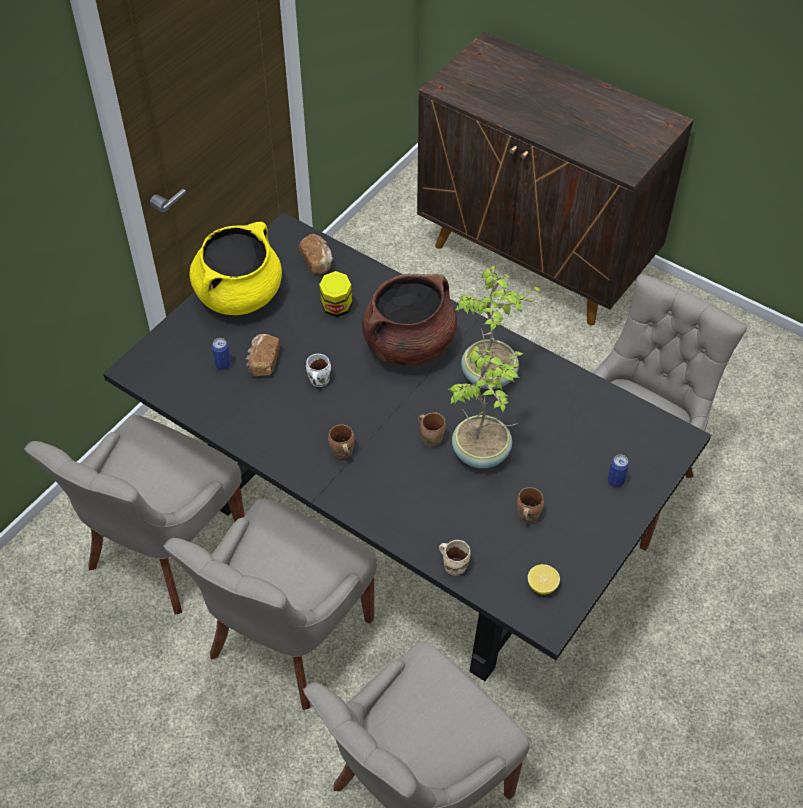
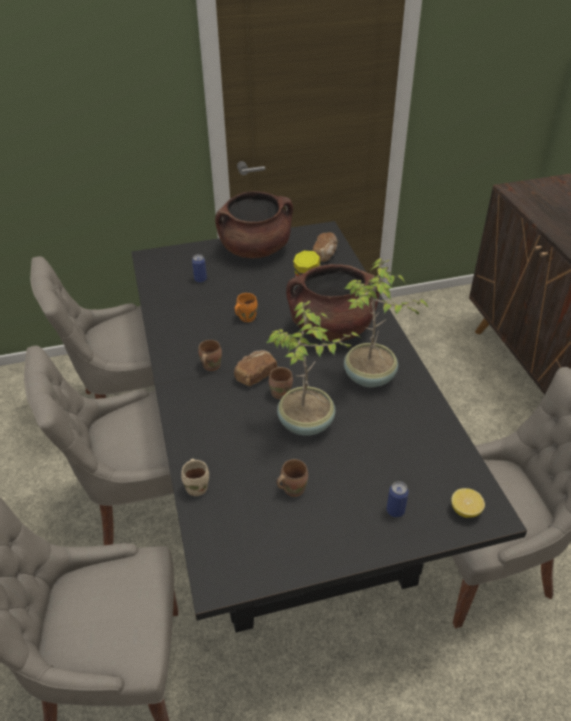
camera: 40 degrees right, 10 degrees down
yellow cooking pot [190,222,282,315] -> brown cooking pot [215,191,293,258]
bread [245,334,280,376] -> bread moved to [234,350,277,386]
white mug [306,354,331,387] -> orange mug [234,293,258,322]
lemon [528,564,560,595] -> lemon moved to [451,488,485,518]

